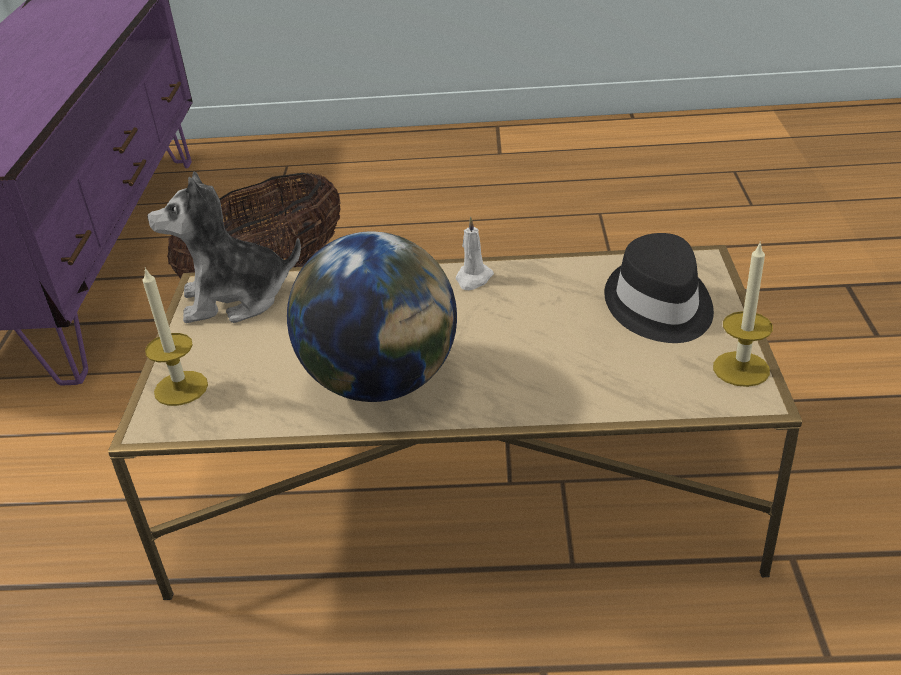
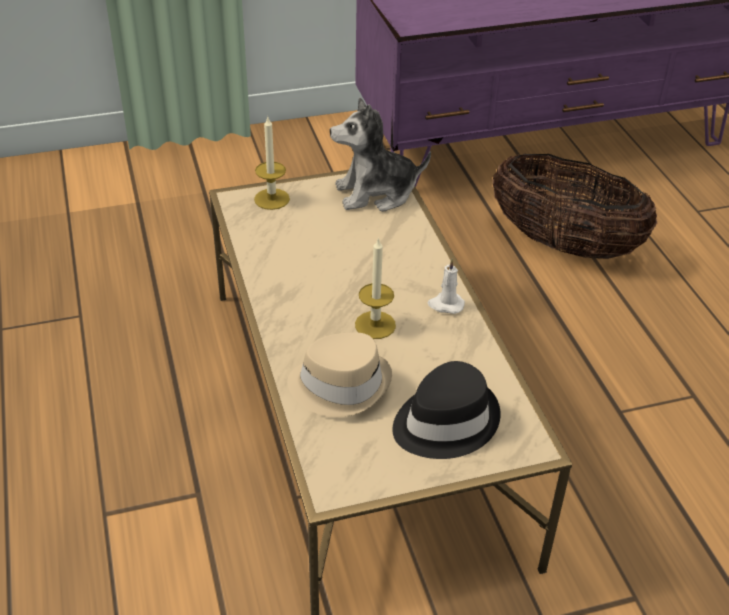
camera: 70 degrees right, 5 degrees up
plush toy [147,171,301,323] -> plush toy turned 75 degrees counterclockwise [330,97,431,212]
globe [287,232,457,402] -> none
candle [713,241,773,387] -> candle moved to [355,237,396,339]
none -> beige hat [287,332,392,417]

